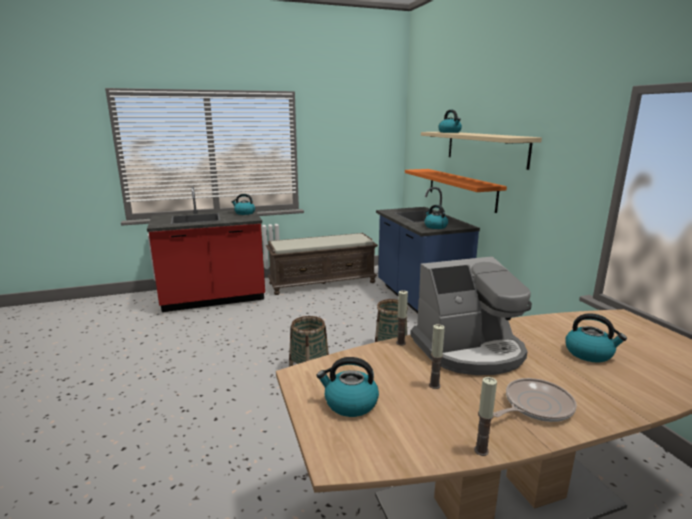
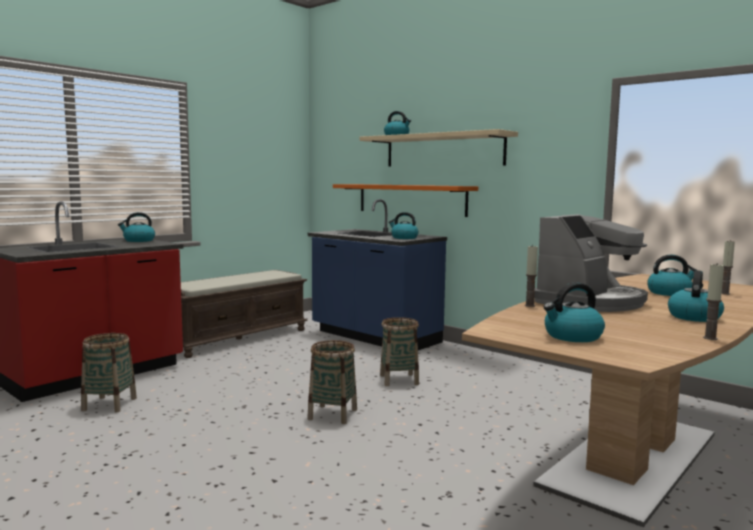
camera: 30 degrees left, 10 degrees down
candle [429,324,445,389] -> candle moved to [722,241,735,295]
frying pan [493,378,577,422] -> kettle [668,270,724,322]
none -> basket [81,333,137,412]

